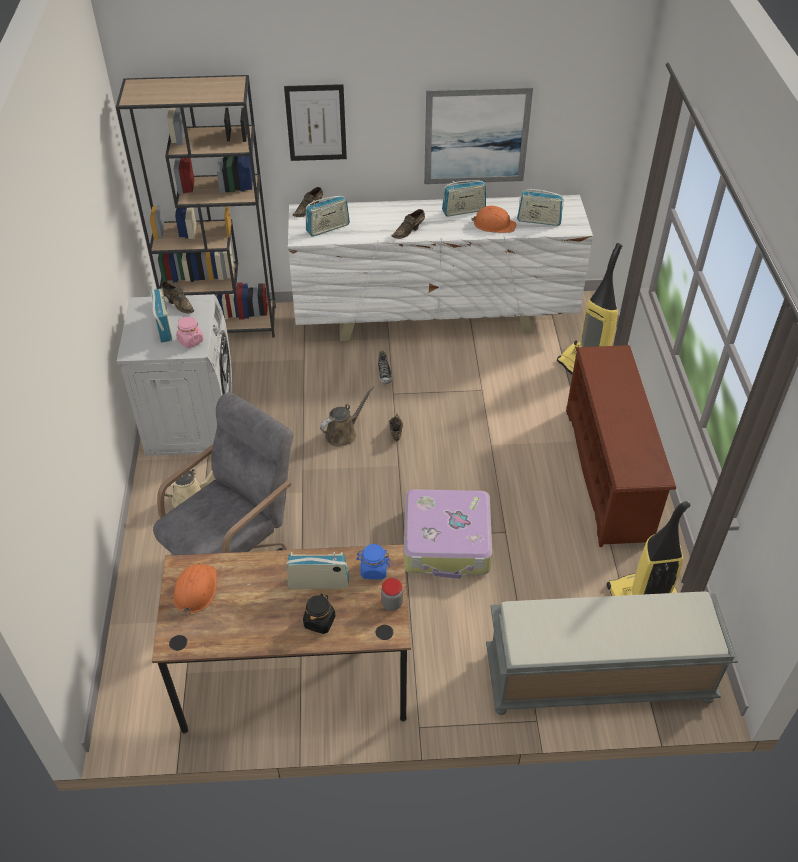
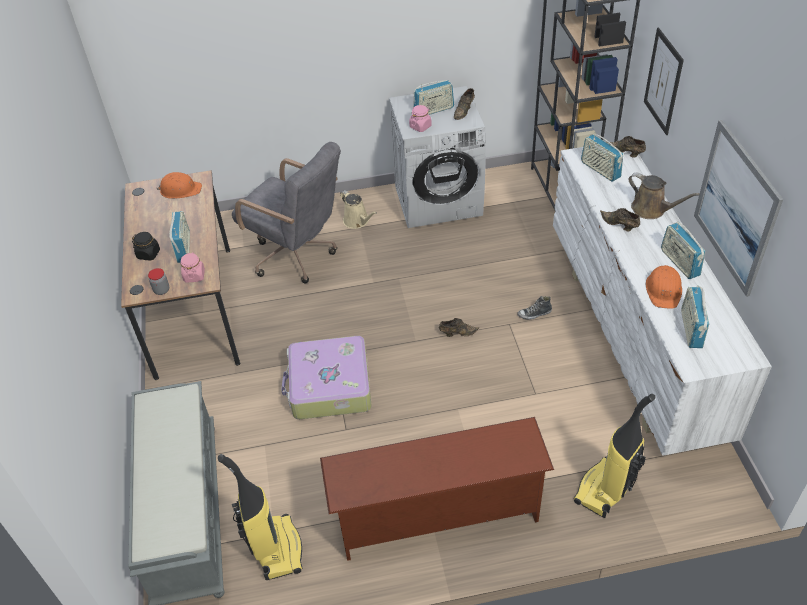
camera: 85 degrees right, 0 degrees up
brown watering can [320,386,374,446] -> brown watering can moved to [628,173,700,219]
blue jar [356,544,391,580] -> pink jar [181,252,205,283]

